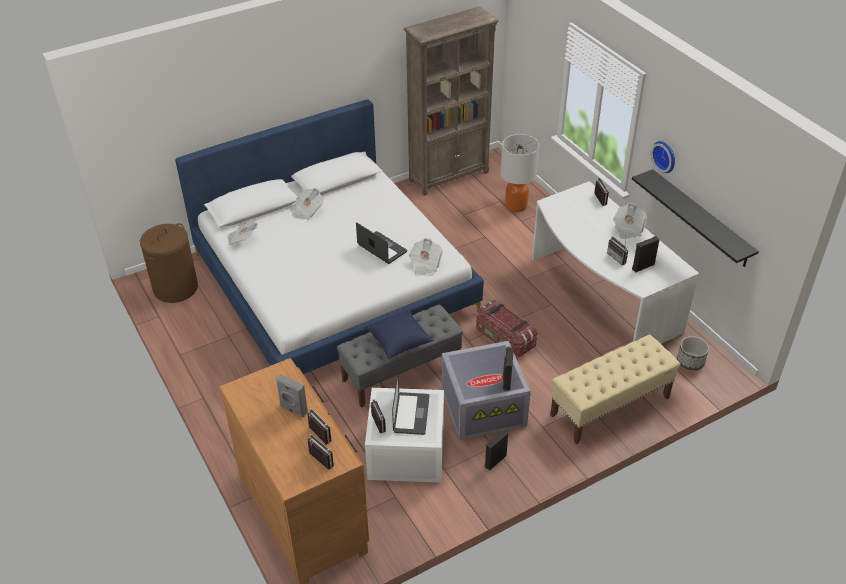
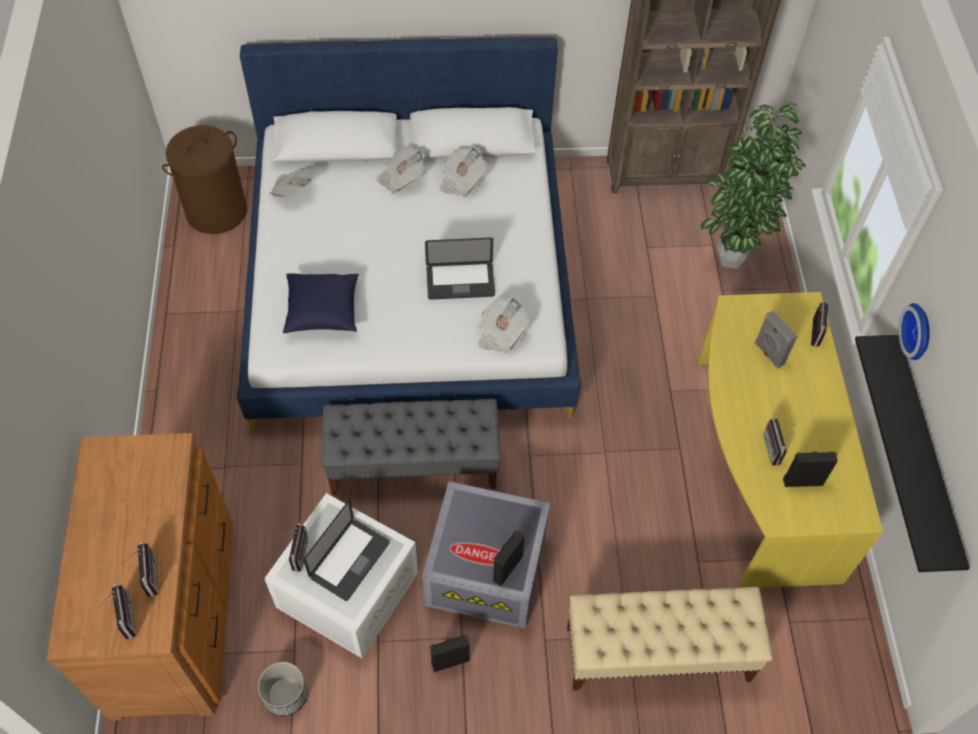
camera: 25 degrees right, 15 degrees up
grey speaker [276,374,308,417] -> grey speaker moved to [755,311,797,369]
laptop [356,222,407,264] -> laptop turned 105 degrees clockwise [425,238,495,300]
blue pillow [365,311,434,359] -> blue pillow moved to [283,274,359,333]
storage box [476,300,537,357] -> none
table lamp [500,134,539,212] -> potted plant [700,102,806,269]
white desk [532,181,699,344] -> yellow desk [698,292,883,588]
newspaper [613,203,647,239] -> newspaper moved to [440,147,487,197]
planter [677,336,709,370] -> planter moved to [258,662,308,717]

